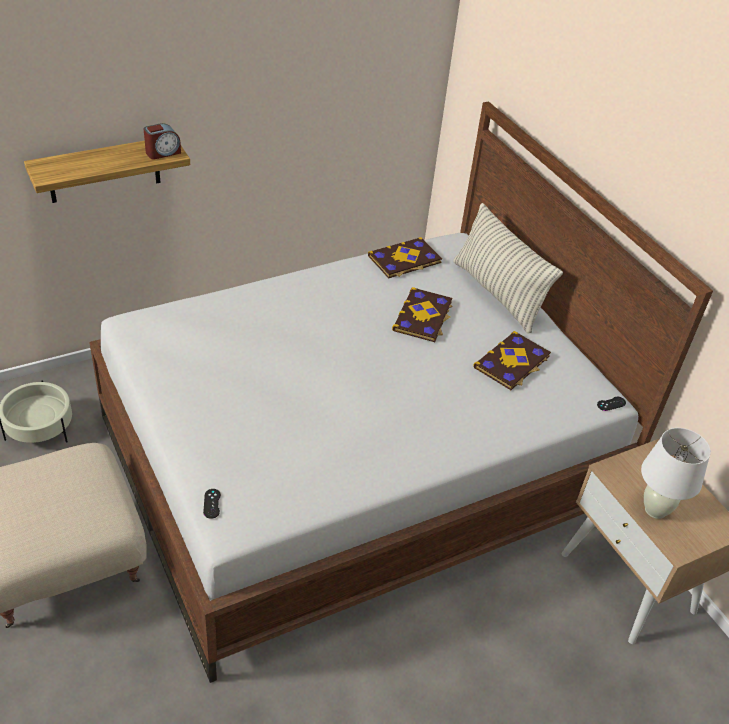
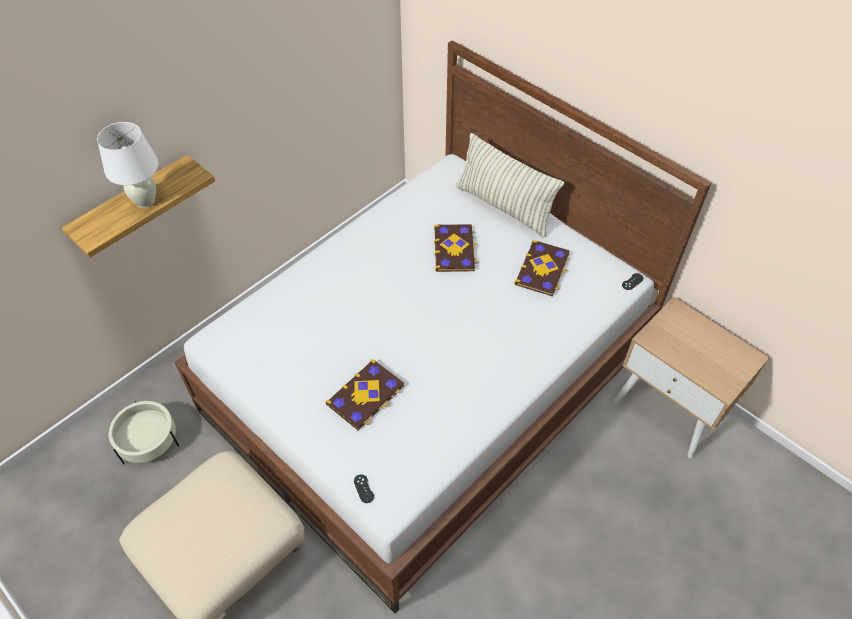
camera: 15 degrees left, 10 degrees up
alarm clock [144,123,181,159] -> none
book [368,237,442,279] -> book moved to [326,359,404,430]
white table lamp [641,428,711,519] -> white table lamp moved to [97,122,159,208]

